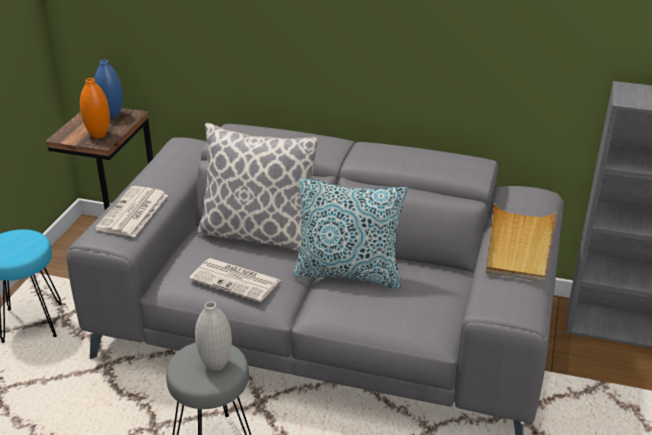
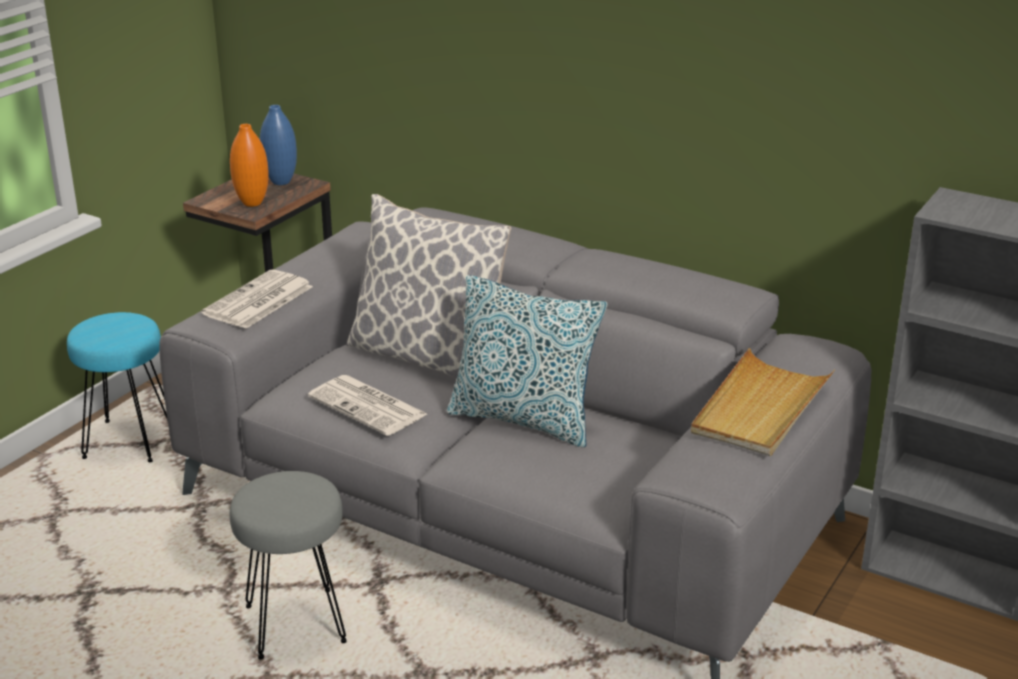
camera: 15 degrees right, 5 degrees down
white vase [195,302,232,371] -> none

